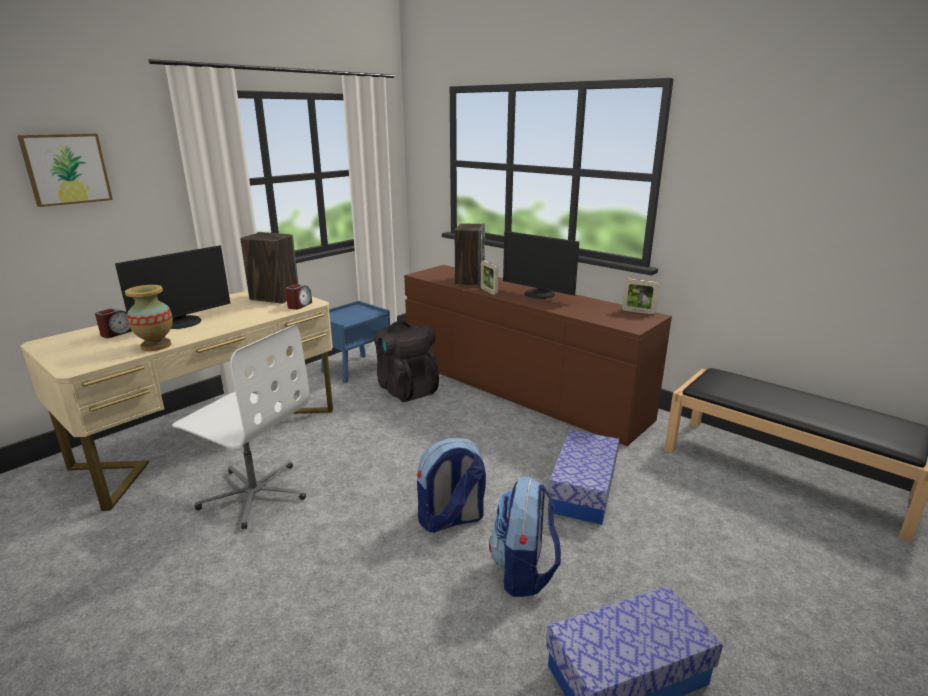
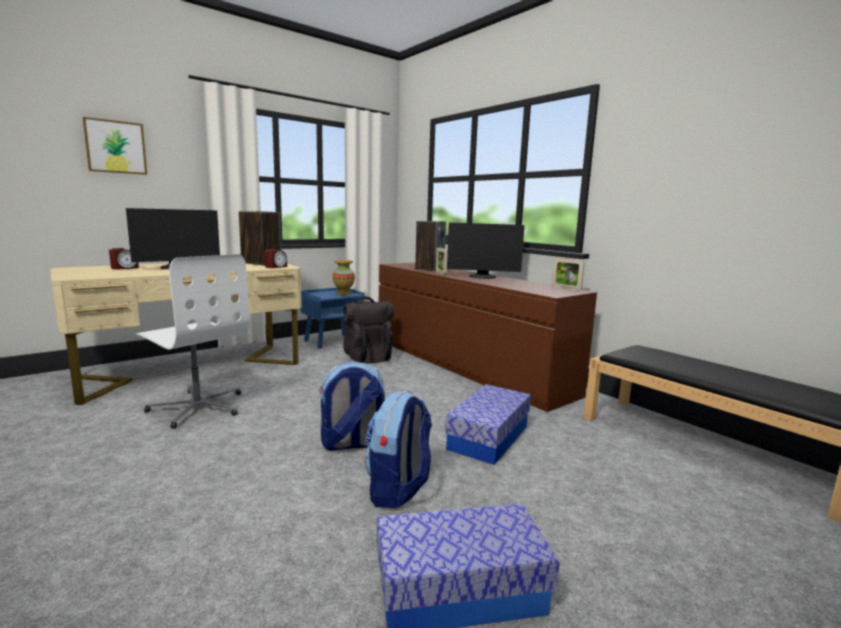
camera: 10 degrees right, 10 degrees down
vase [125,285,173,351] -> vase moved to [333,260,355,295]
monitor [503,231,579,299] -> monitor turned 45 degrees counterclockwise [447,223,525,279]

